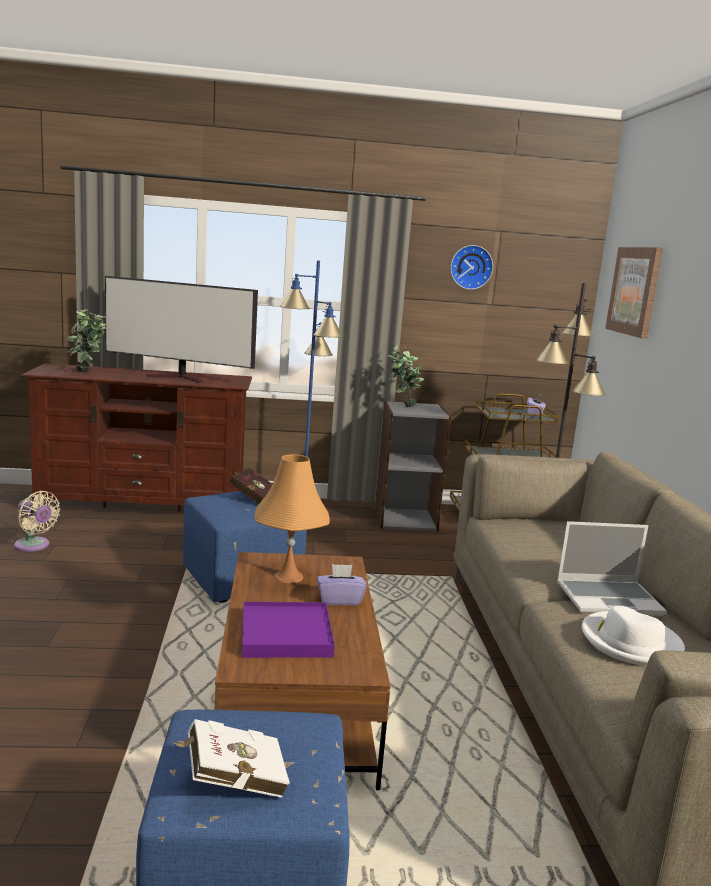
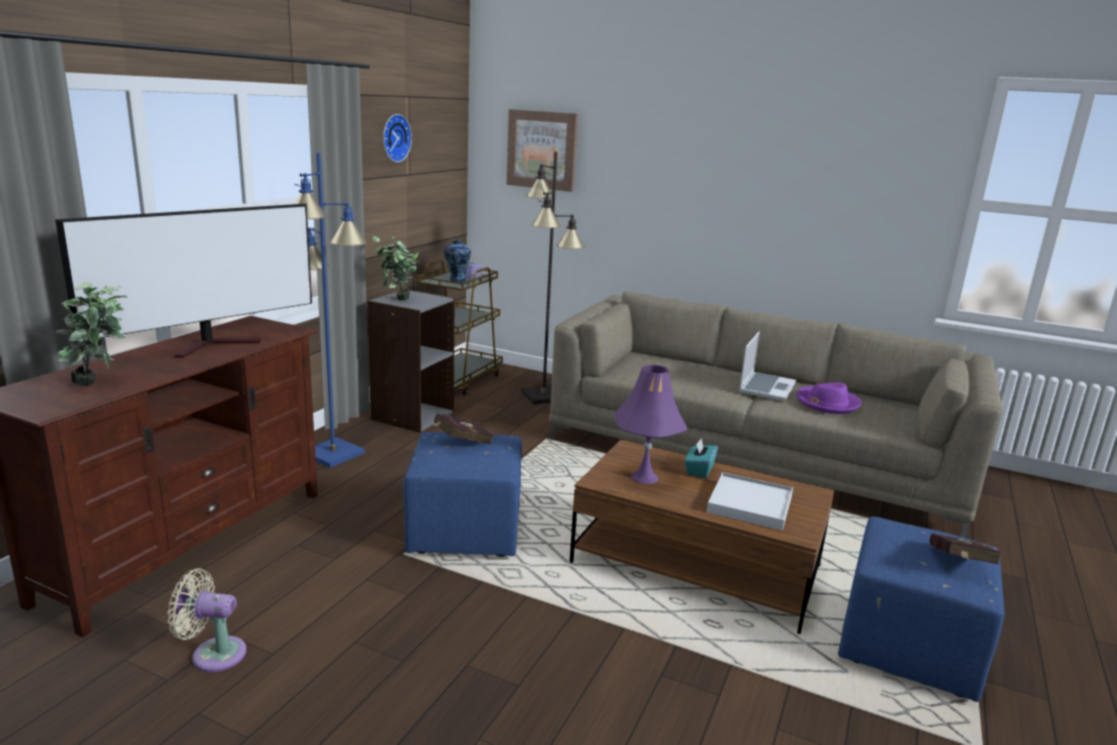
camera: 60 degrees left, 5 degrees up
beige fan [14,491,60,552] -> beige fan turned 150 degrees counterclockwise [168,568,247,672]
white book [172,719,290,798] -> red book [930,533,1000,564]
purple tray [242,602,335,658] -> white tray [707,472,793,531]
orange table lamp [255,454,330,583] -> purple table lamp [614,365,688,484]
purple tissue box [317,564,367,605] -> turquoise tissue box [685,438,718,478]
white hat [582,606,685,666] -> purple hat [796,382,861,414]
none -> vase [444,239,471,283]

